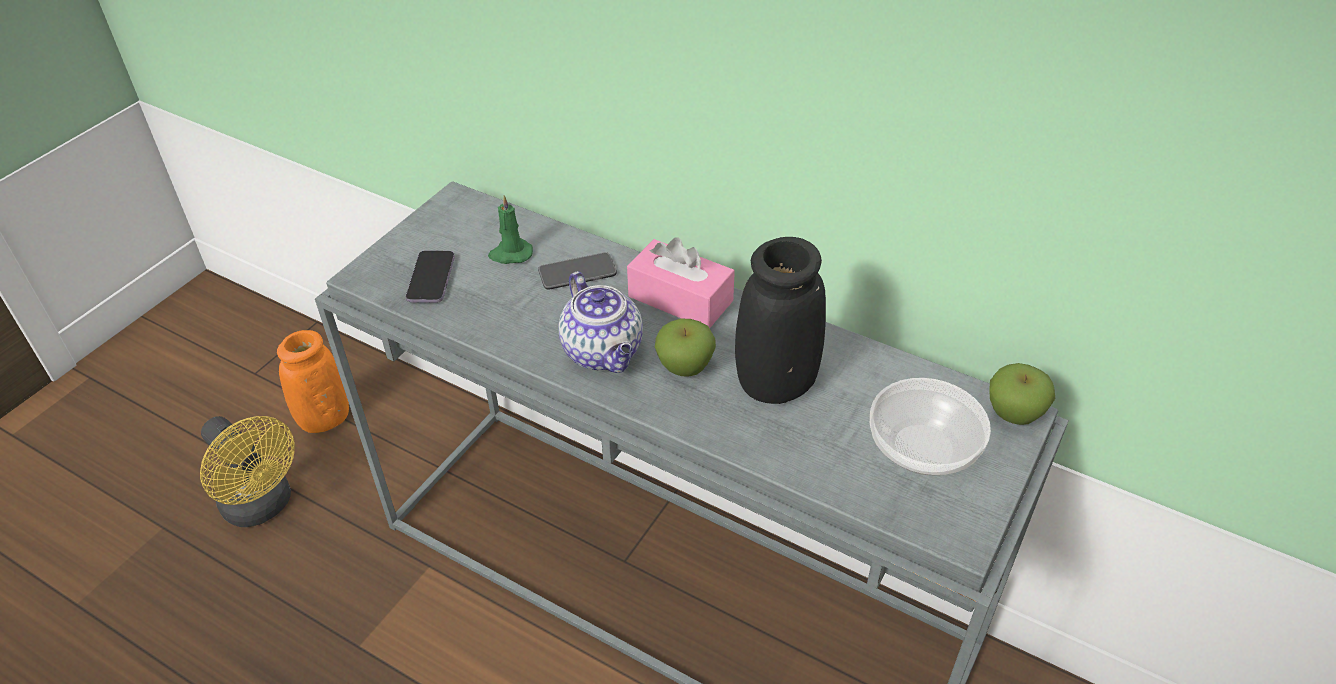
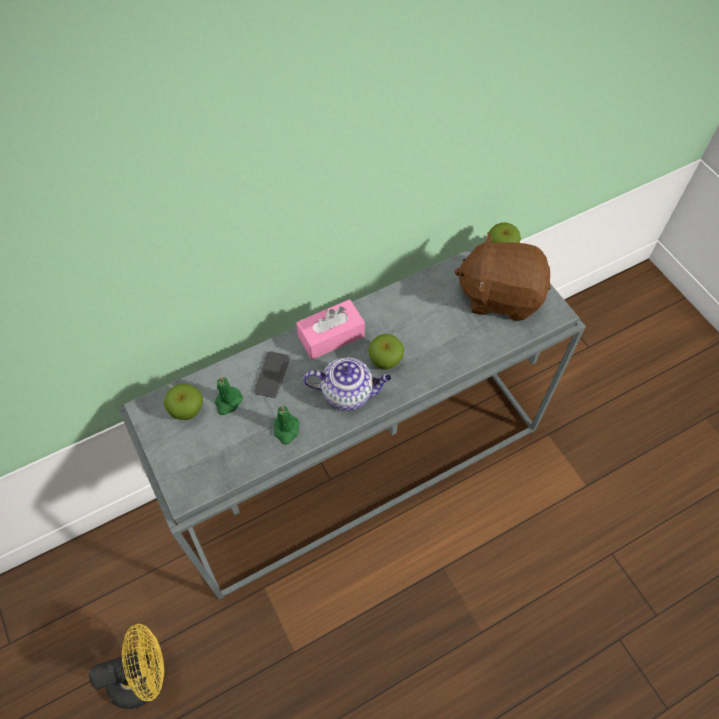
camera: 60 degrees left, 15 degrees up
orange vase [277,330,349,433] -> none
phone [406,250,455,303] -> none
black vase [735,237,826,404] -> none
bowl [870,378,991,476] -> brown plush toy [454,232,551,321]
none -> apple [163,384,203,420]
none -> green candle [274,405,300,445]

